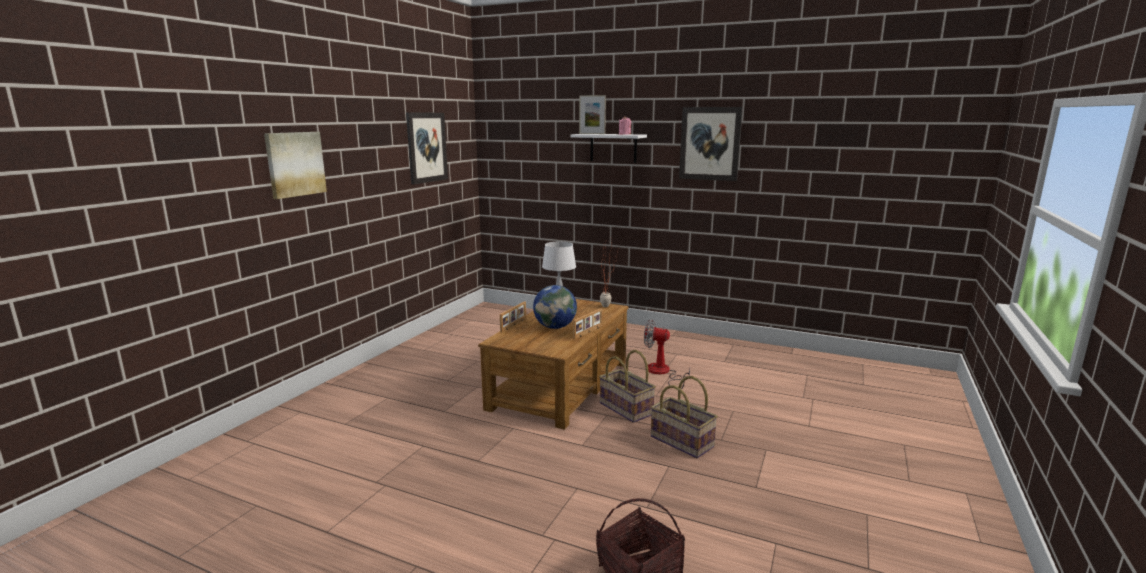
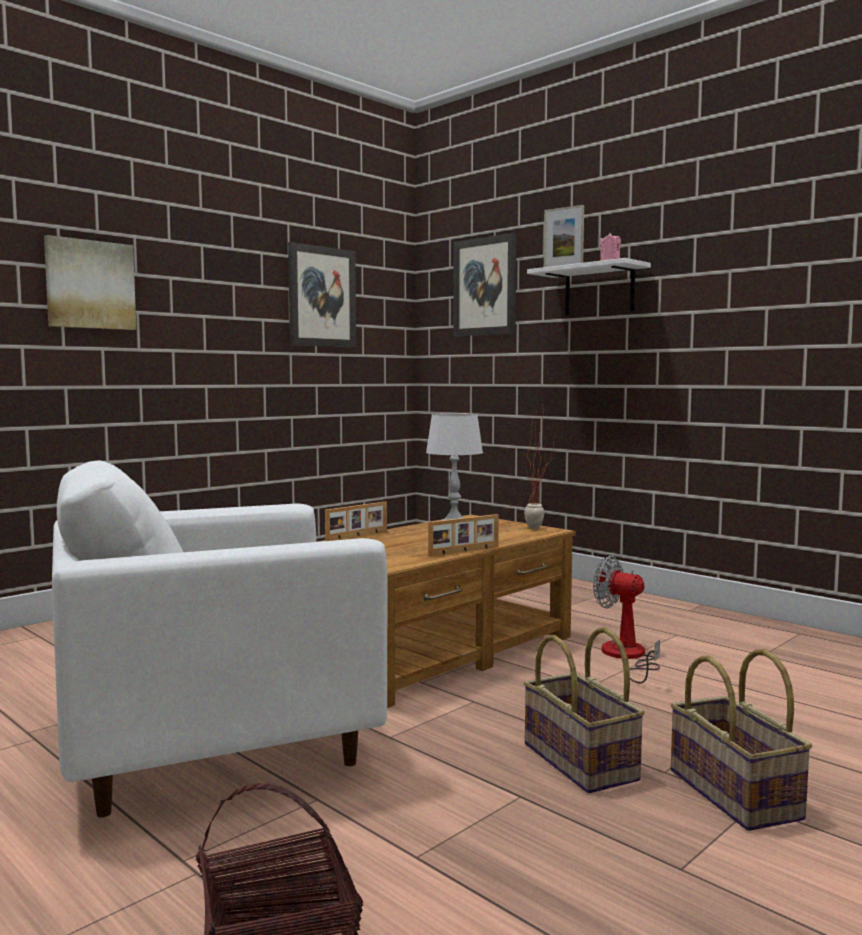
camera: 20 degrees right, 10 degrees down
globe [533,285,577,329] -> none
basket [599,350,656,423] -> basket moved to [671,649,812,831]
picture [679,107,743,181] -> picture moved to [453,233,517,336]
none -> white armchair [52,460,387,817]

